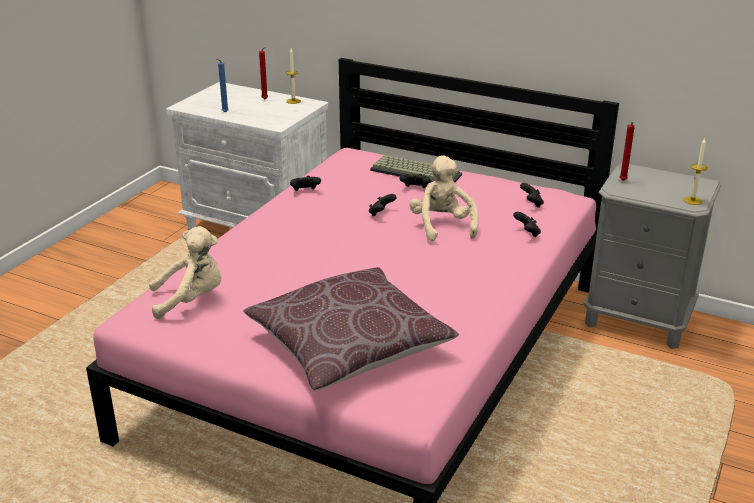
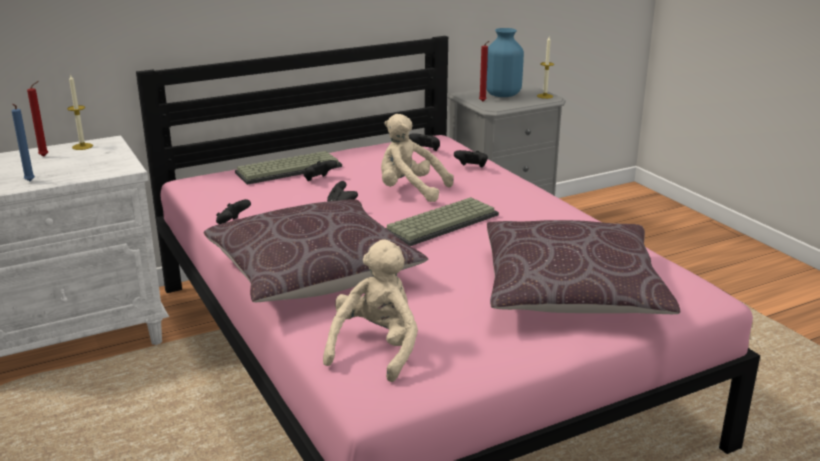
camera: 55 degrees left, 5 degrees down
none -> brown pillow [203,199,428,302]
none -> keyboard [386,197,499,246]
none -> blue vase [486,28,524,97]

